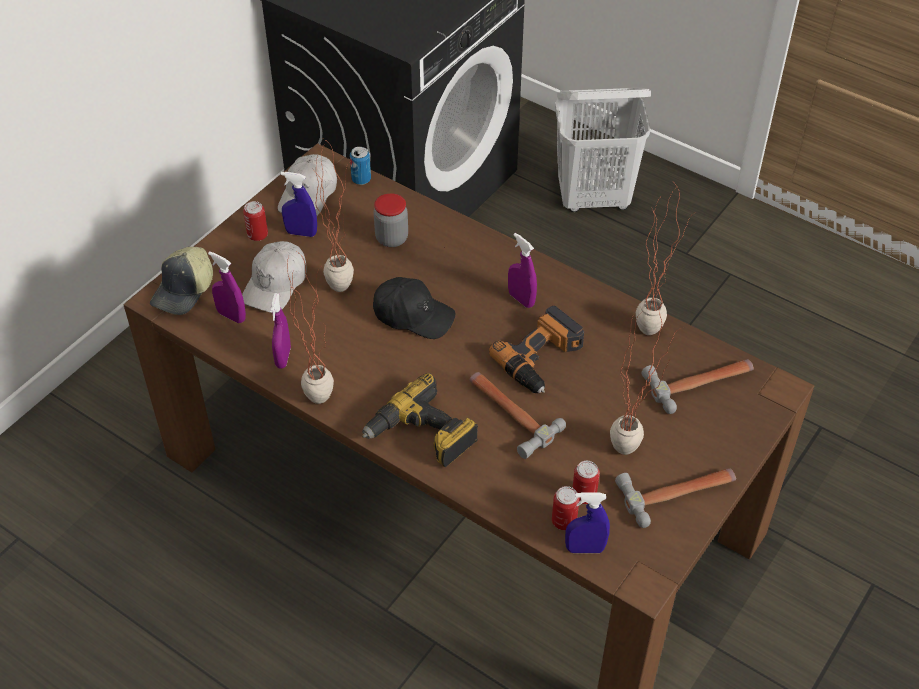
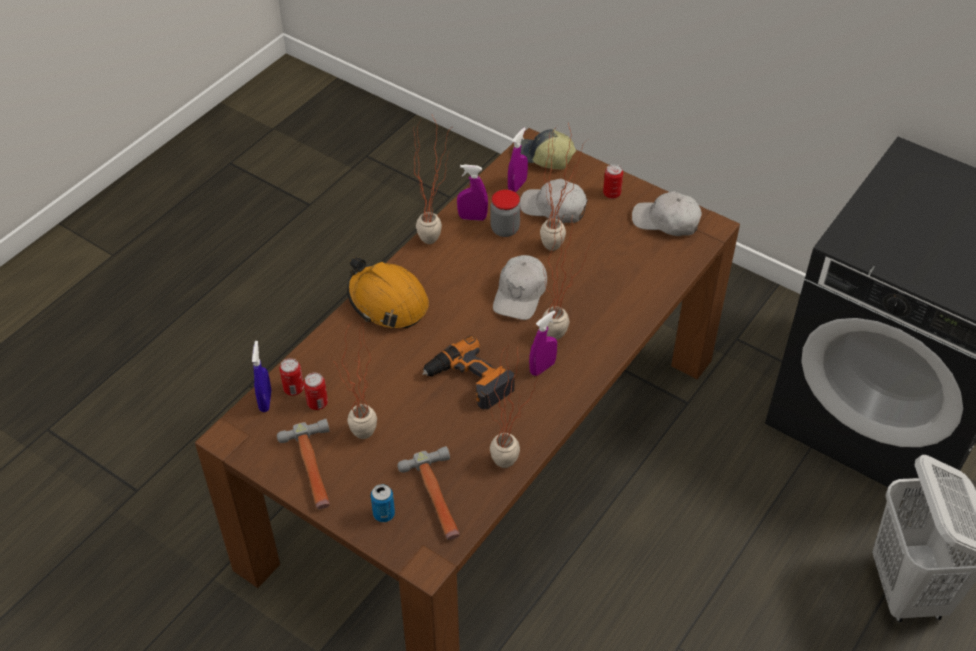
camera: 90 degrees right, 0 degrees up
blue spray bottle [281,172,317,237] -> none
can [350,147,371,185] -> can moved to [371,484,395,522]
power drill [362,373,478,468] -> orange hard hat [347,257,429,328]
black cap [373,277,455,339] -> white cap [493,255,547,320]
jar [374,193,408,247] -> jar moved to [491,190,521,237]
hammer [469,372,566,459] -> none
none -> potted plant [542,216,592,340]

